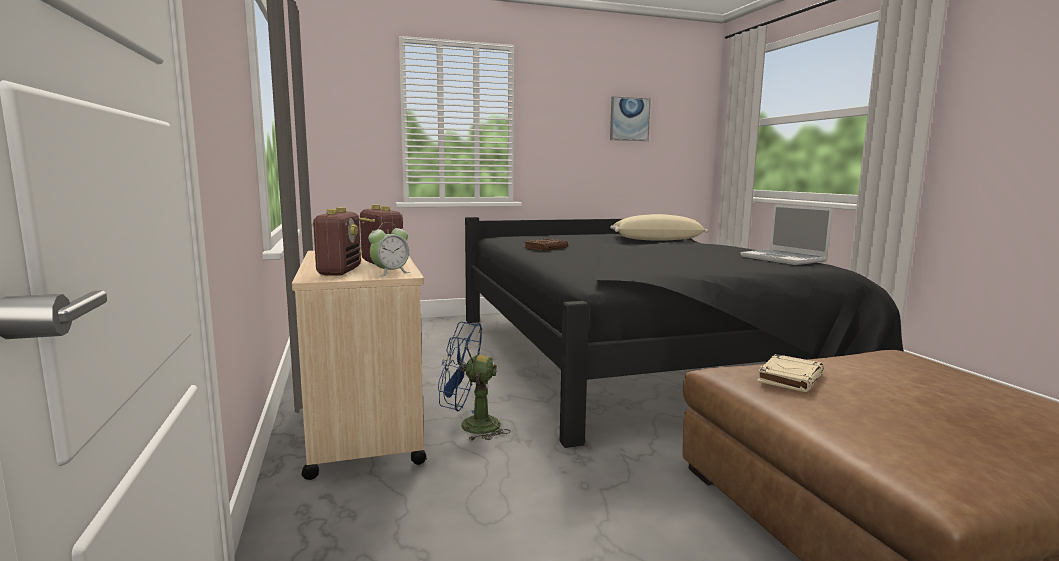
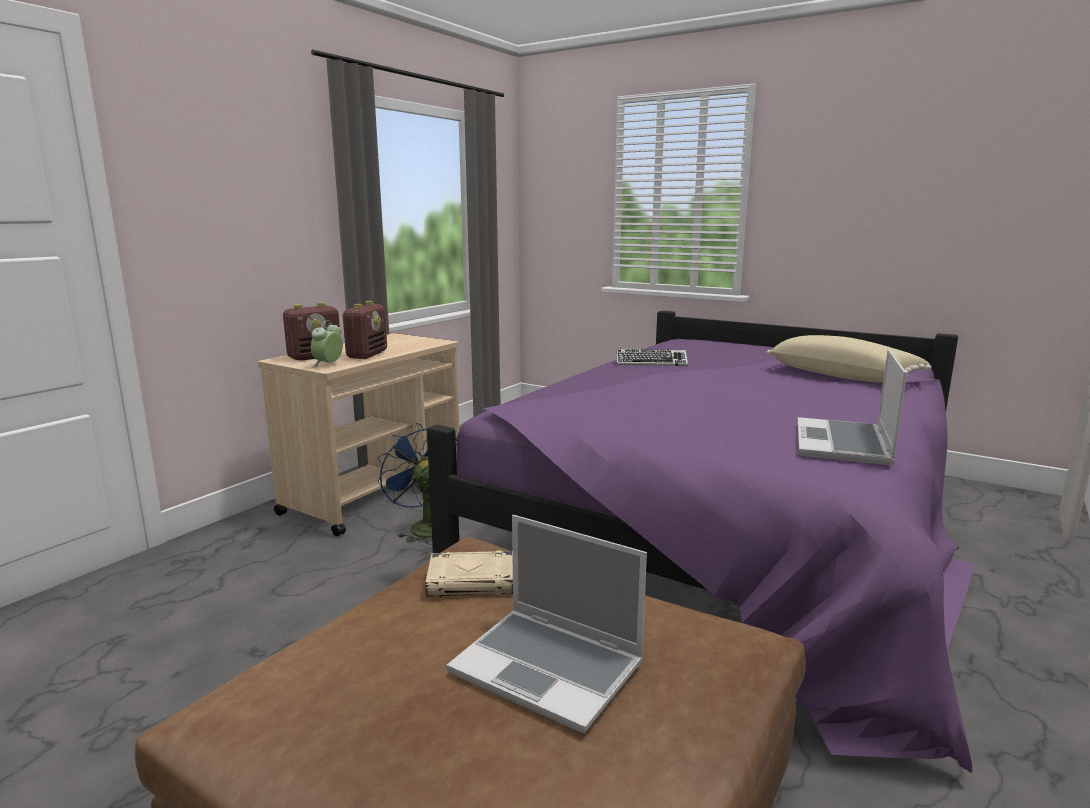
camera: 50 degrees right, 5 degrees up
alarm clock [368,222,410,277] -> alarm clock turned 105 degrees clockwise [311,320,343,368]
black bed [465,217,904,448] -> purple bed [427,311,976,773]
brown book [524,239,568,251] -> keyboard [617,349,688,366]
picture [610,96,651,141] -> none
none -> laptop [446,515,647,733]

